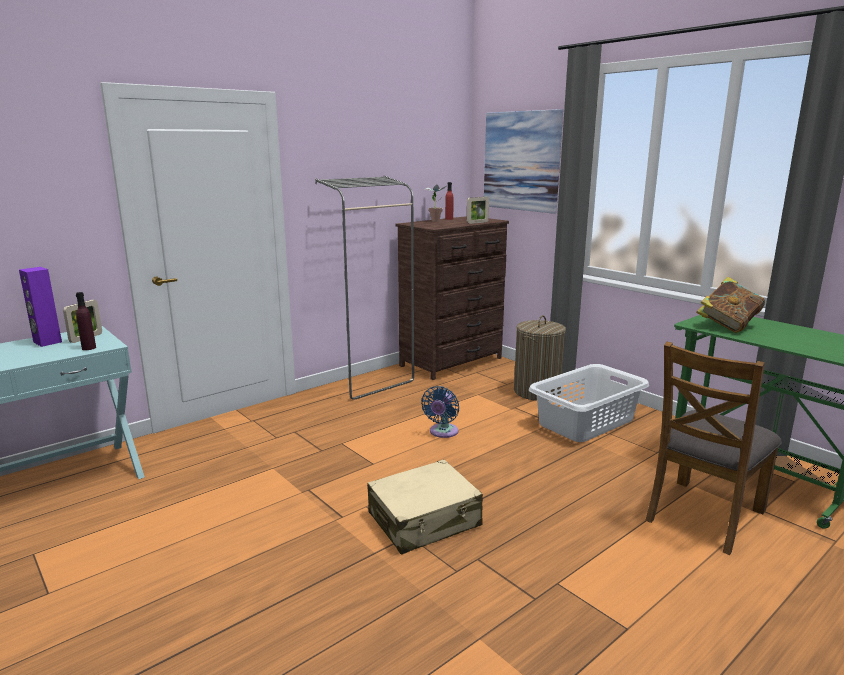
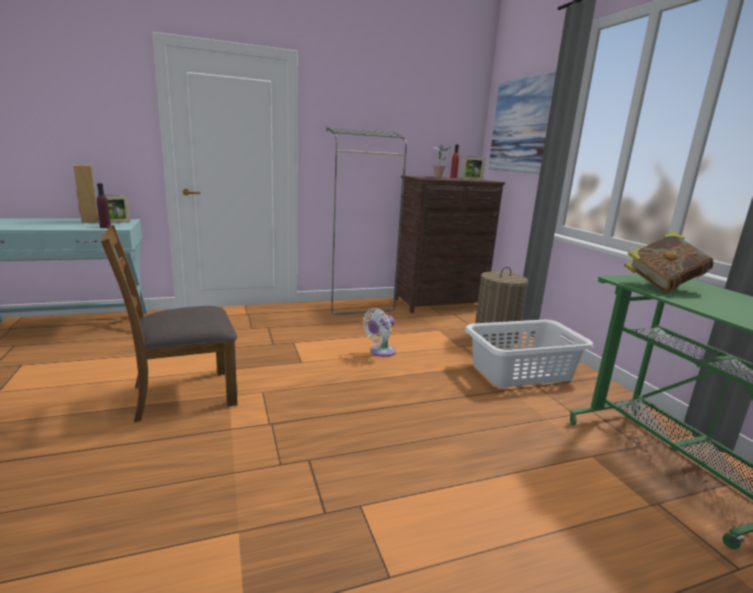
camera: 20 degrees right, 0 degrees up
purple speaker [19,267,62,347] -> brown speaker [74,165,99,223]
beige suitcase [367,459,483,554] -> none
blue fan [421,386,459,438] -> white fan [363,308,396,357]
brown chair [645,342,782,555] -> brown chair moved to [101,225,237,422]

